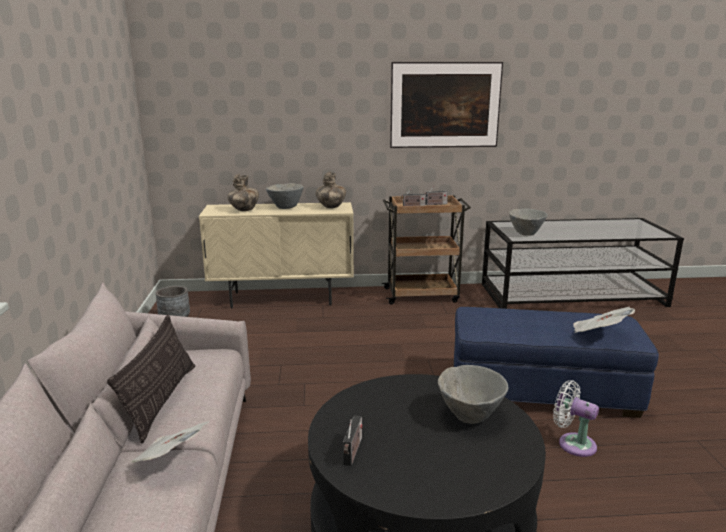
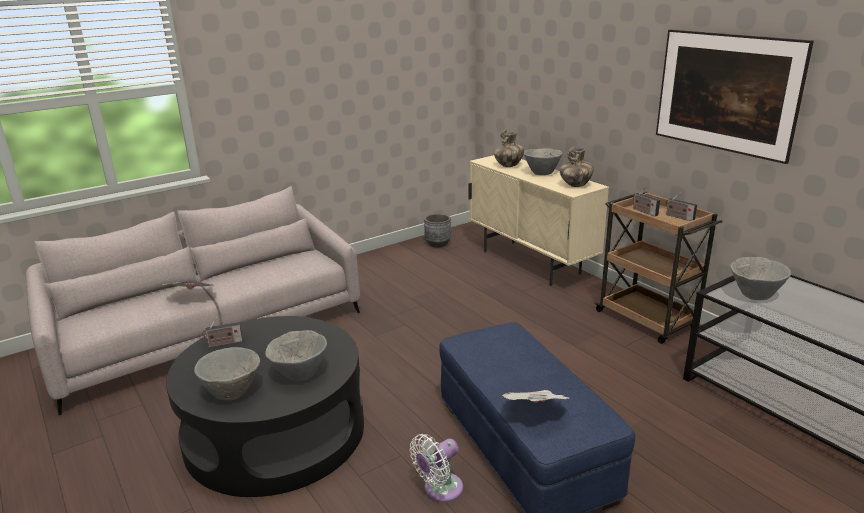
camera: 60 degrees right, 5 degrees up
pillow [107,315,195,443] -> none
white fan [553,380,599,457] -> white fan turned 135 degrees counterclockwise [410,434,463,503]
none -> grey bowl [194,347,260,401]

